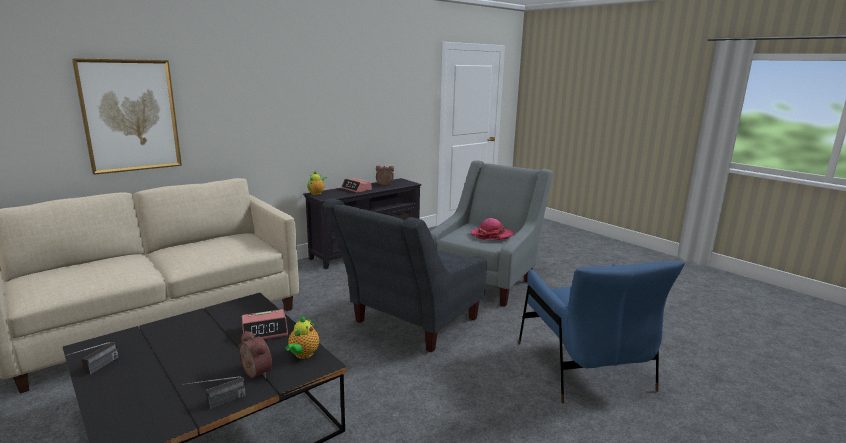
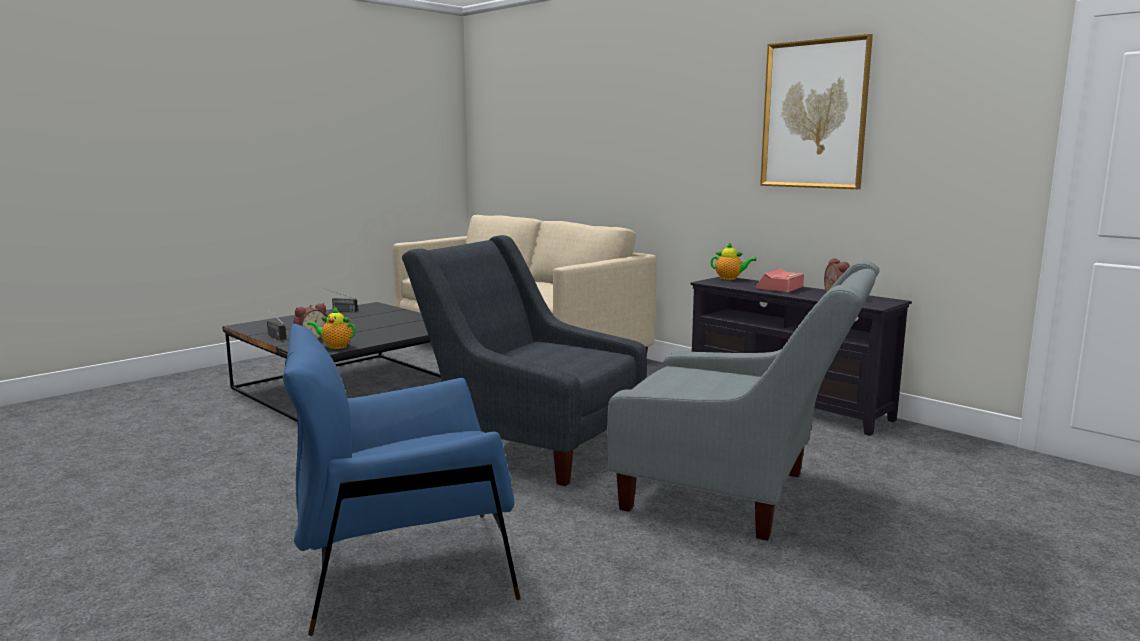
camera: 85 degrees right, 5 degrees down
picture [72,58,182,175] -> picture moved to [760,34,873,189]
alarm clock [242,309,288,339] -> none
hat [470,218,514,240] -> none

